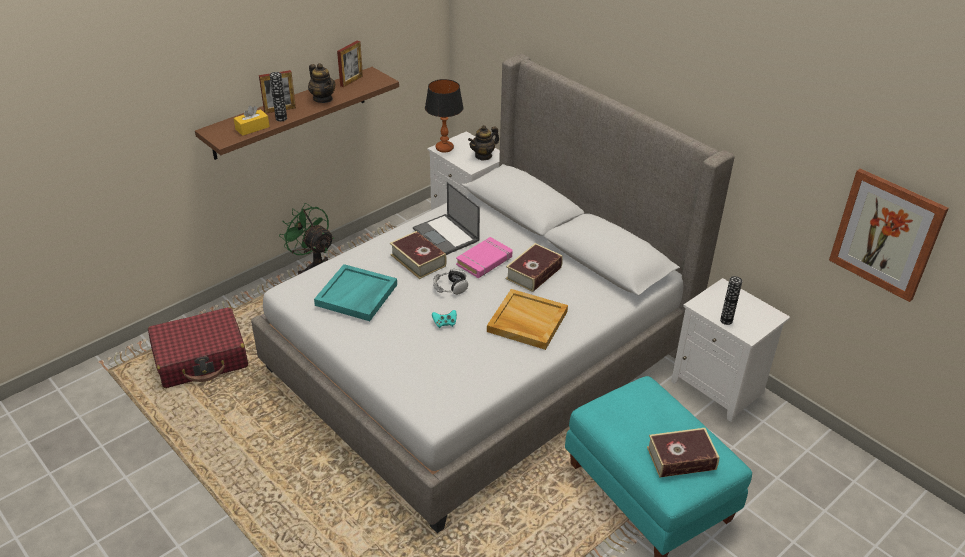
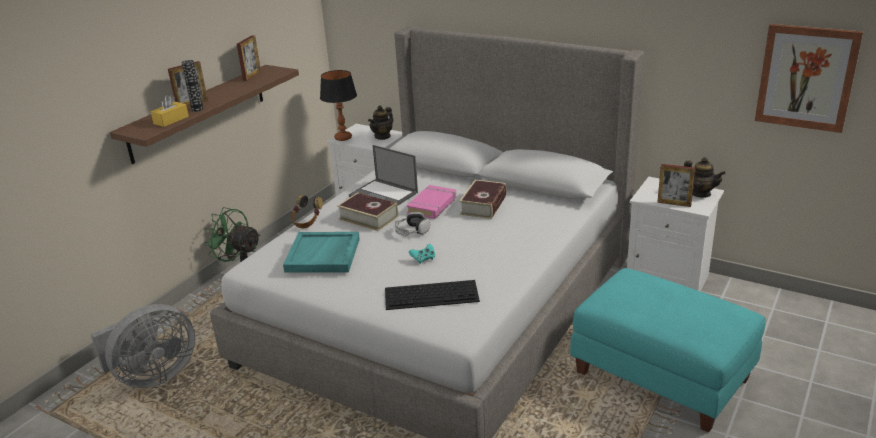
camera: 15 degrees left, 10 degrees down
red suitcase [148,307,248,388] -> grey fan [91,304,195,388]
teapot [308,63,336,103] -> teapot moved to [684,157,726,198]
beige tray [487,289,568,350] -> none
book [647,428,720,478] -> none
vase [720,276,742,325] -> picture frame [657,164,696,207]
none -> headphones [291,195,323,228]
none -> keyboard [385,280,480,310]

